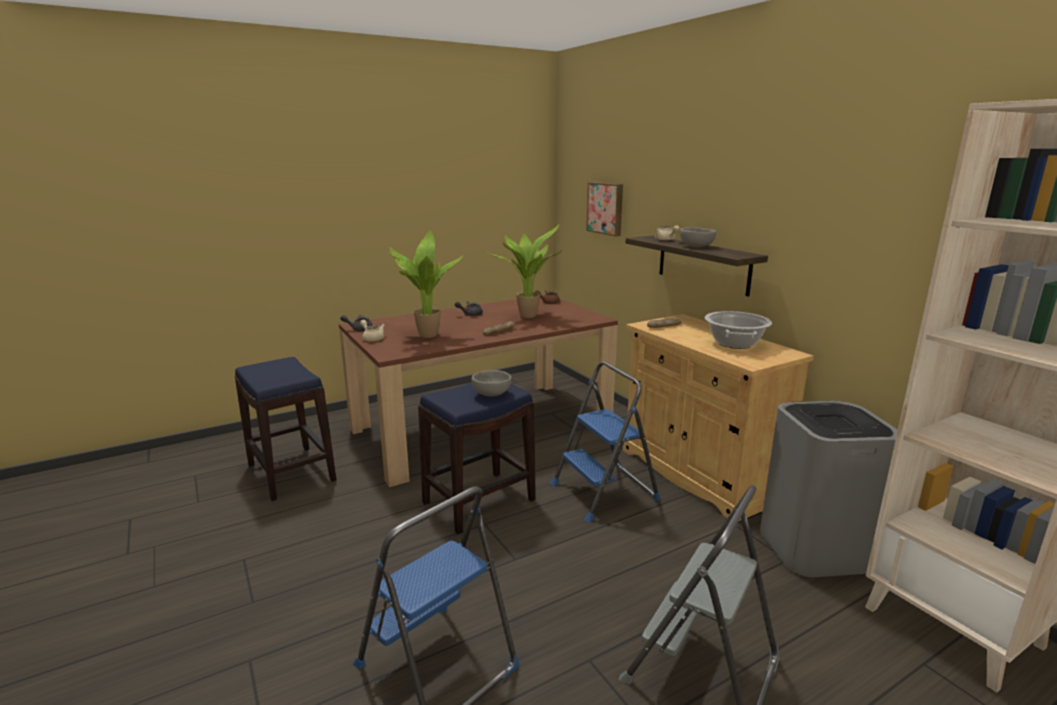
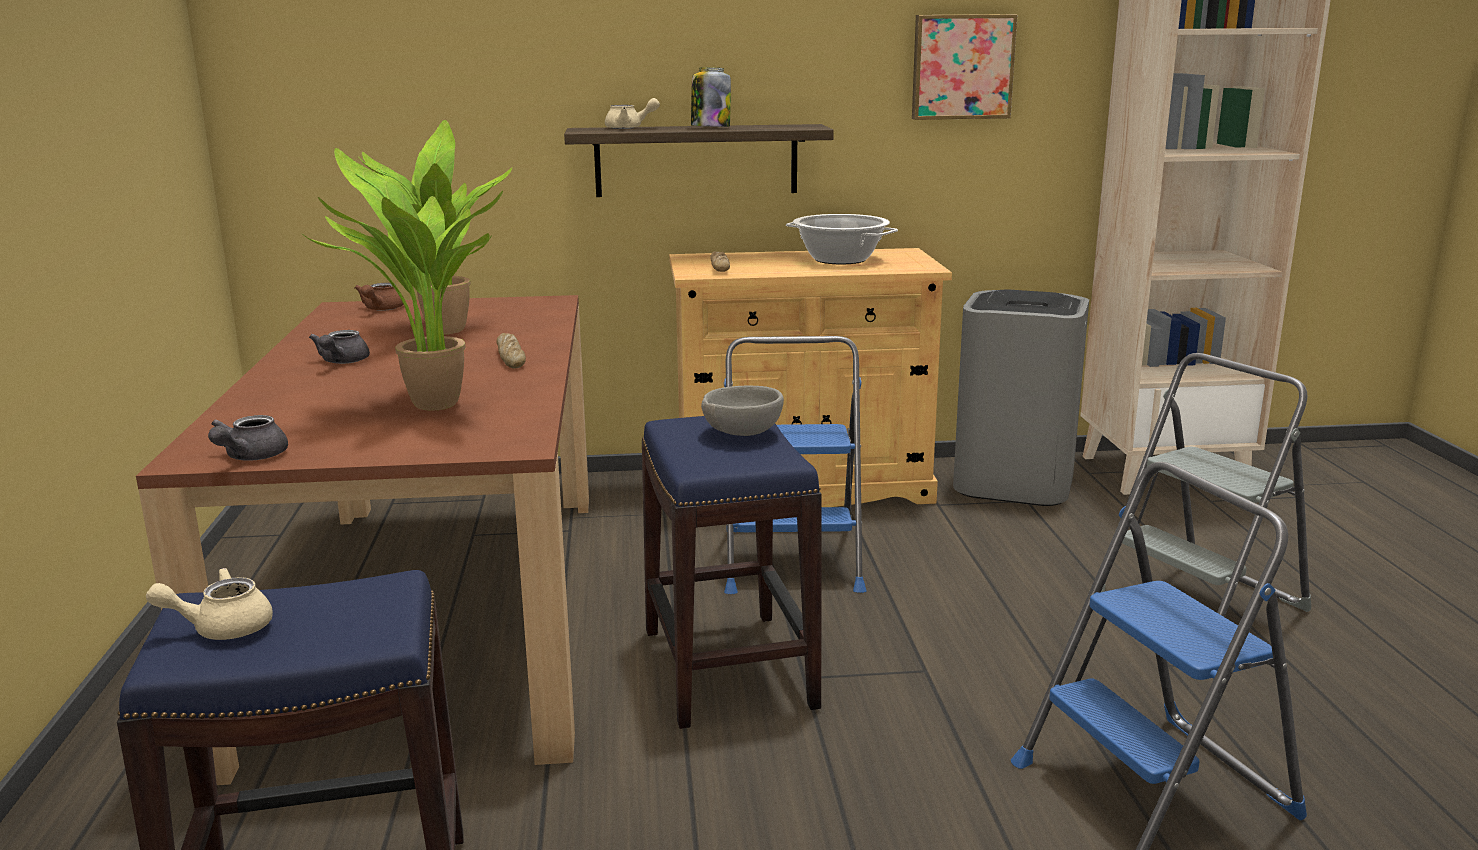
camera: 65 degrees left, 0 degrees up
beige teapot [360,320,385,342] -> beige teapot moved to [146,568,273,640]
picture [586,182,623,237] -> picture moved to [912,14,1018,120]
grey bowl [680,227,716,247] -> jar [691,67,731,127]

